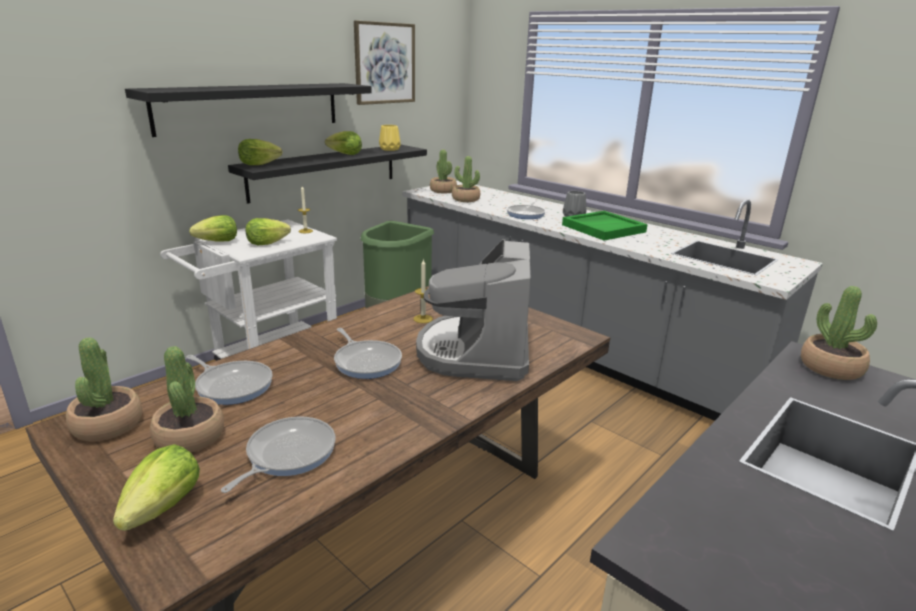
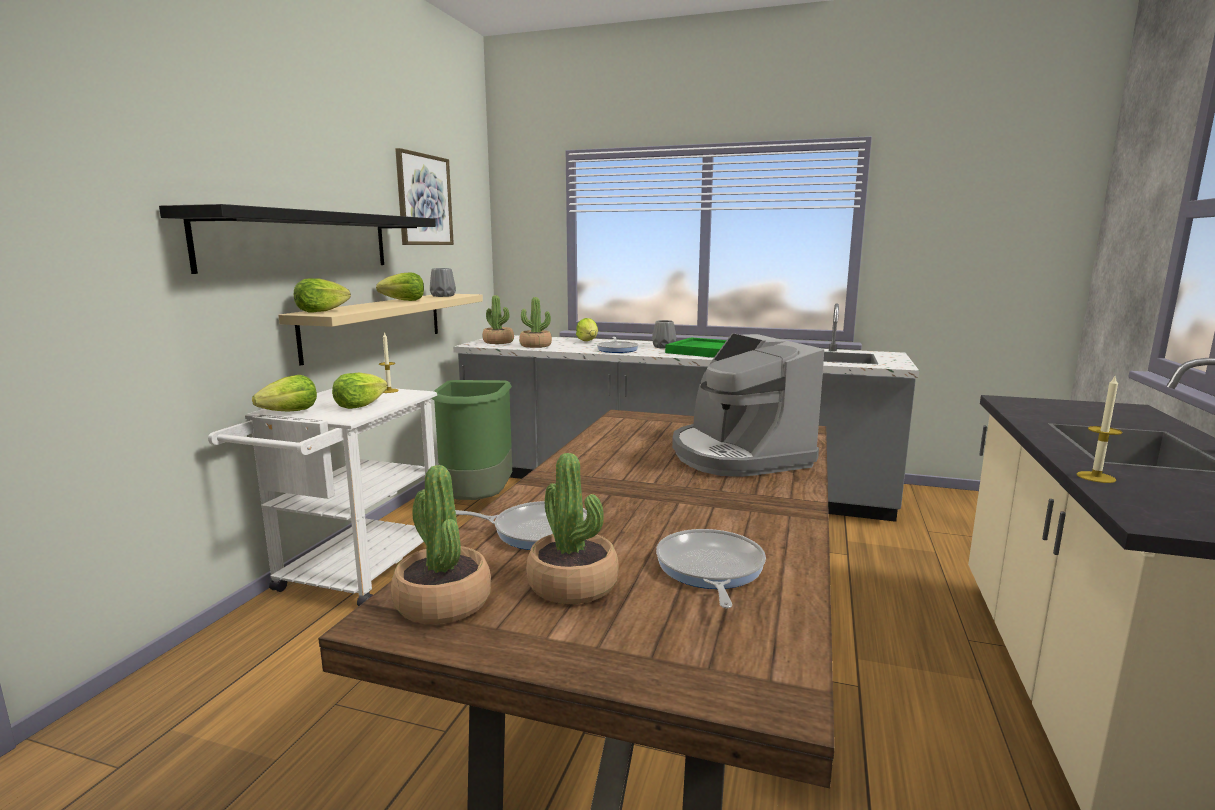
camera: 25 degrees left, 10 degrees down
lettuce [113,444,200,531] -> lettuce moved to [576,318,598,341]
black shelf [228,145,427,204] -> beige shelf [278,294,483,366]
frying pan [334,328,402,379] -> none
yellow vase [379,125,401,151] -> grey vase [430,268,456,297]
candle [413,259,433,323] -> candle moved to [1077,377,1122,483]
potted plant [801,286,877,380] -> none

